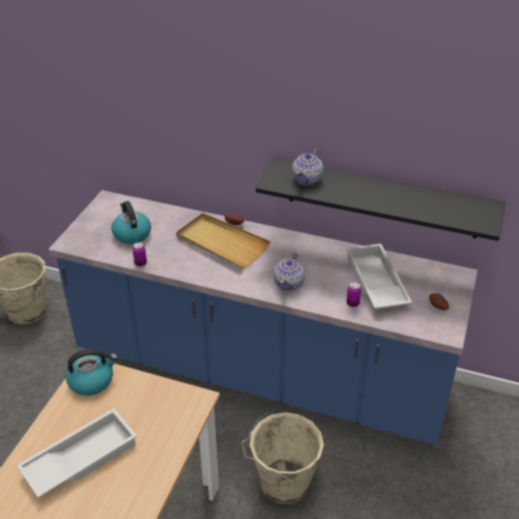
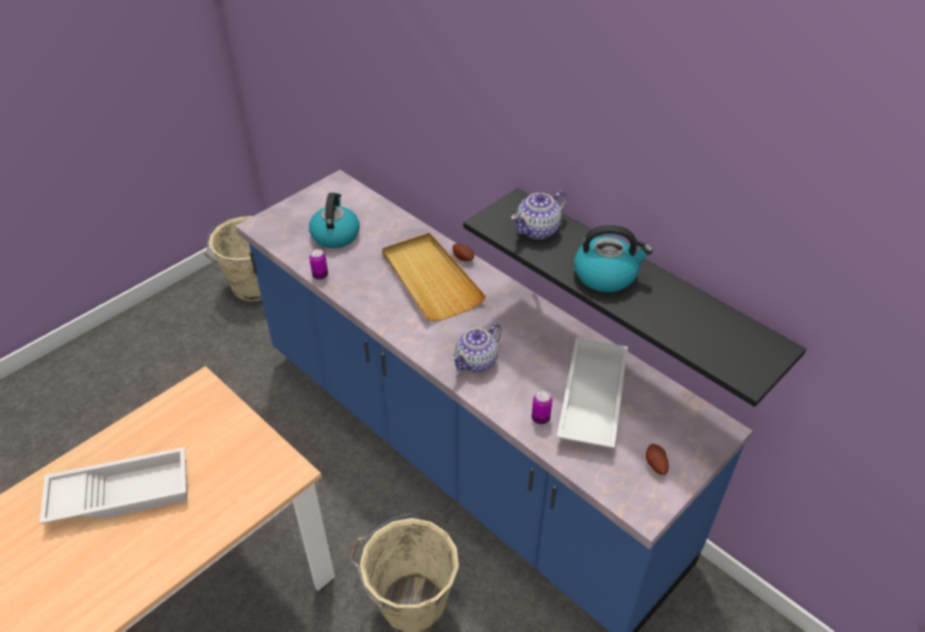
camera: 25 degrees right, 5 degrees up
kettle [66,349,118,396] -> kettle moved to [574,225,653,292]

